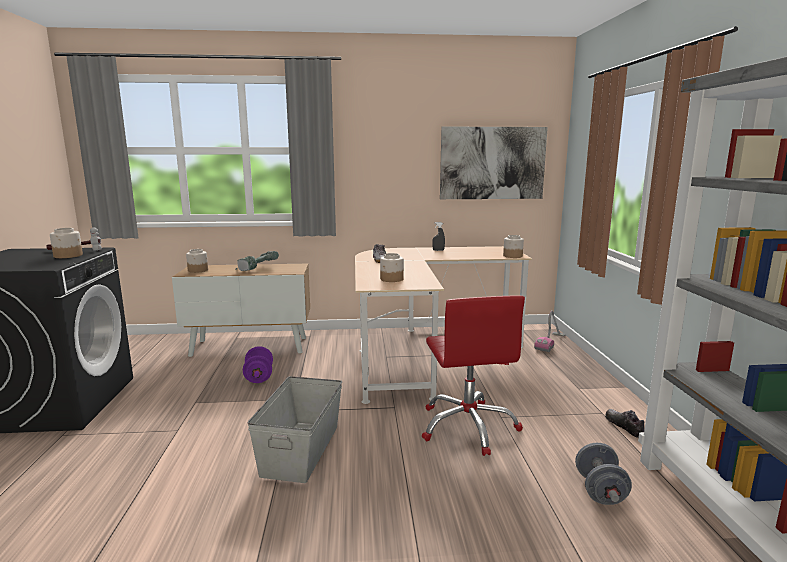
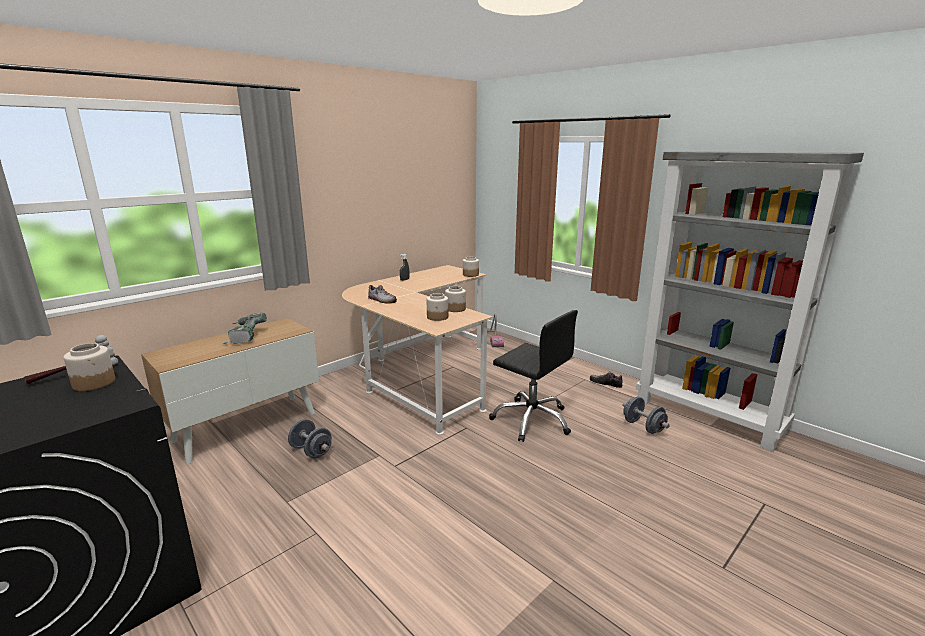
camera: 40 degrees left, 5 degrees up
jar [186,249,208,273] -> jar moved to [445,286,466,312]
purple dumbbell [243,346,273,383] -> grey dumbbell [288,419,332,459]
grey storage box [247,376,342,483] -> none
red office chair [422,296,525,456] -> black office chair [489,310,578,442]
picture [440,127,548,199] -> none

